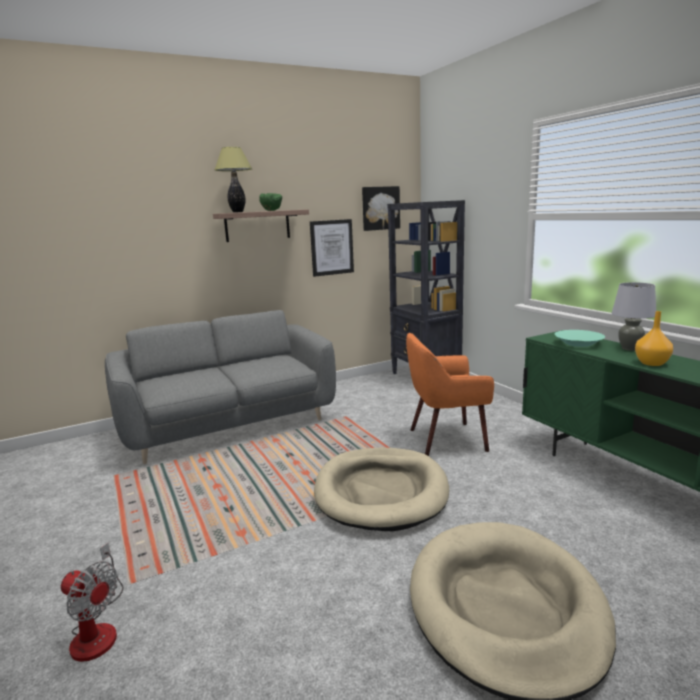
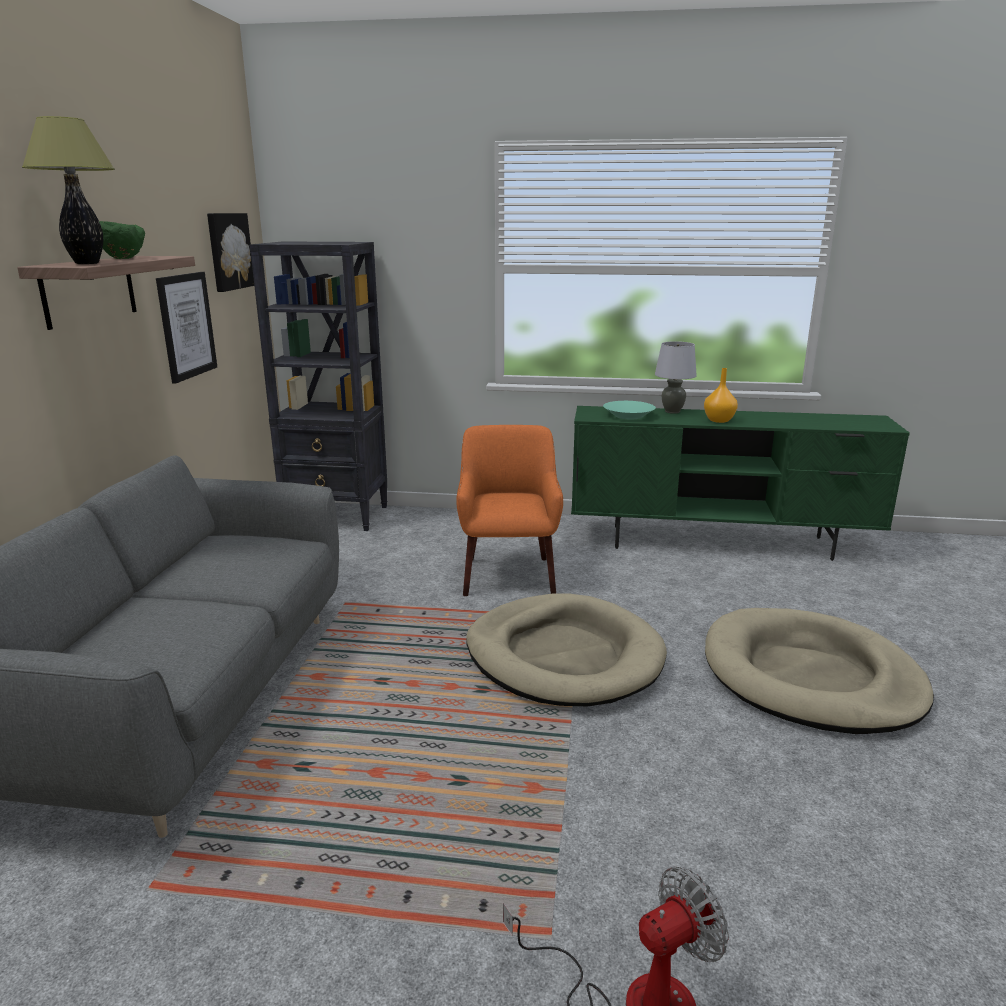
camera: 55 degrees left, 5 degrees up
orange armchair [406,333,494,456] -> orange armchair turned 150 degrees clockwise [456,425,563,596]

